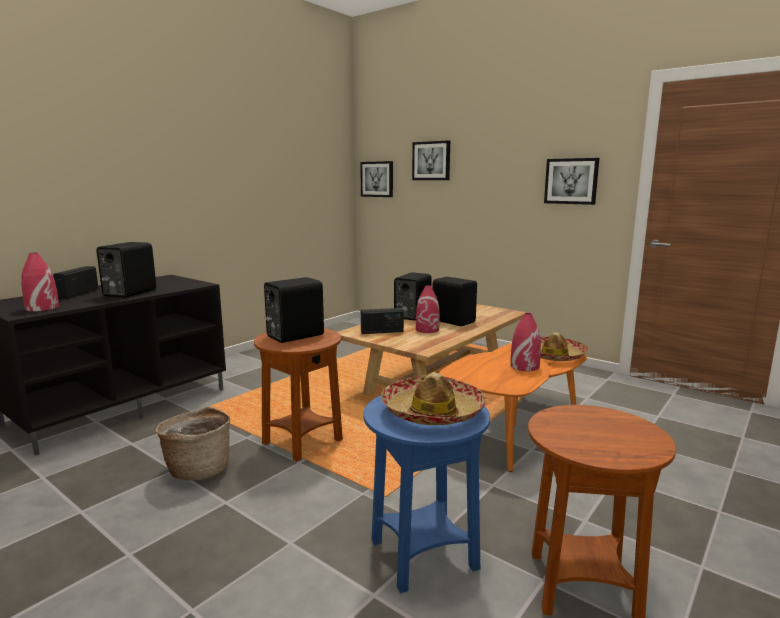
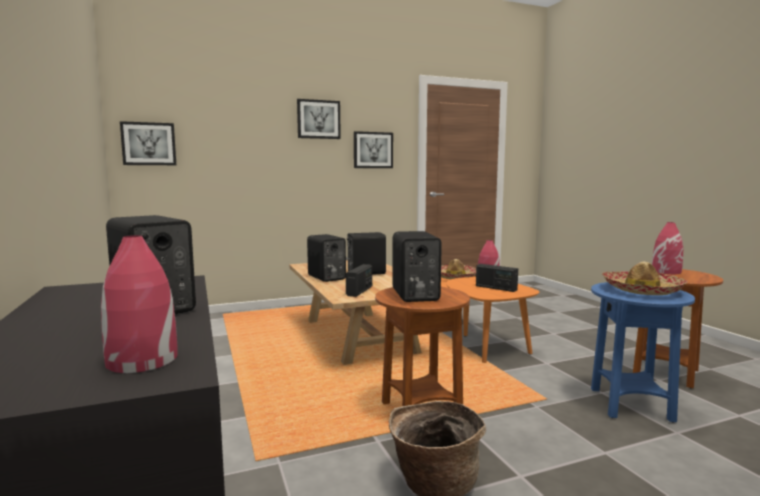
camera: 60 degrees left, 5 degrees down
radio [53,266,99,299] -> radio moved to [476,264,518,292]
picture [412,140,450,180] -> picture moved to [297,99,341,139]
red vase [416,285,440,333] -> red vase moved to [652,222,683,274]

